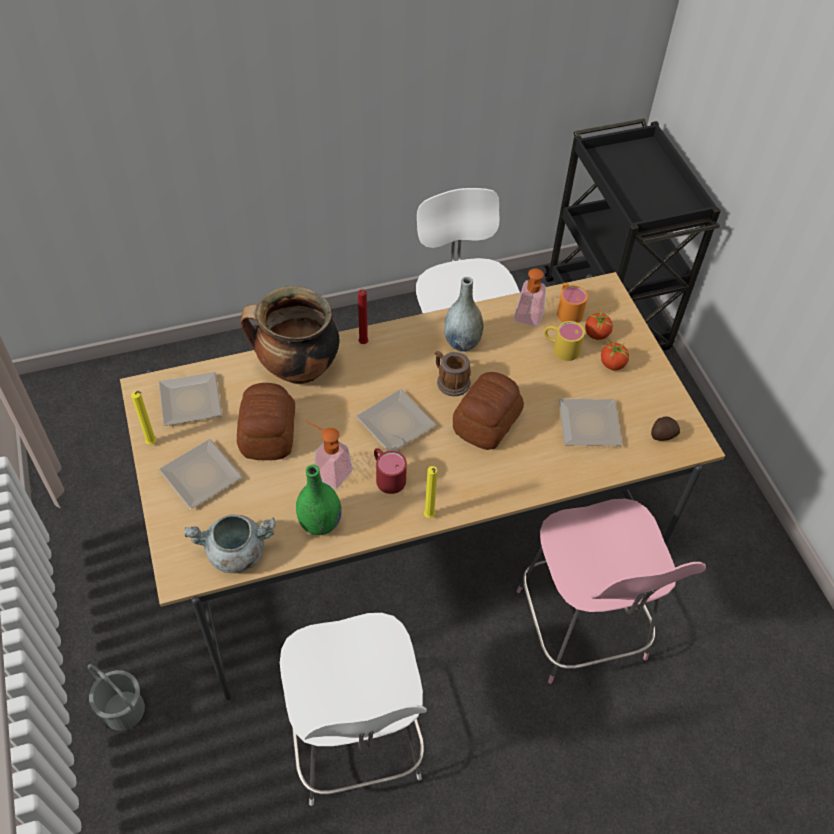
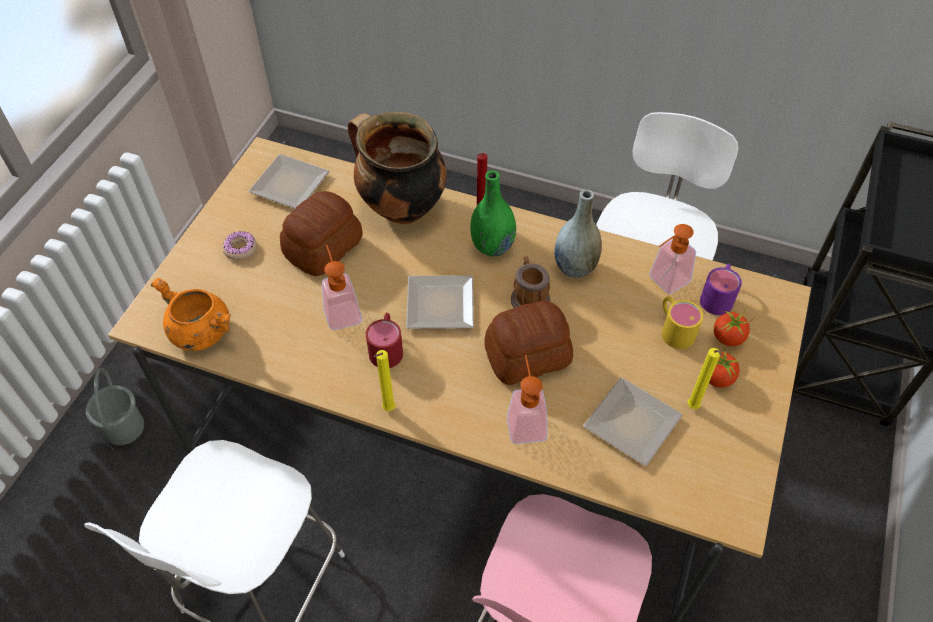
camera: 40 degrees right, 0 degrees up
yellow candle [131,391,156,445] -> yellow candle moved to [687,348,723,409]
plate [159,439,242,509] -> donut [222,231,257,260]
grey cooking pot [184,514,275,573] -> orange cooking pot [151,278,231,351]
green vase [296,465,342,535] -> green vase moved to [470,170,516,257]
orange mug [557,283,588,323] -> purple mug [700,264,742,315]
potato [651,416,680,441] -> none
none -> soap dispenser [507,355,547,444]

